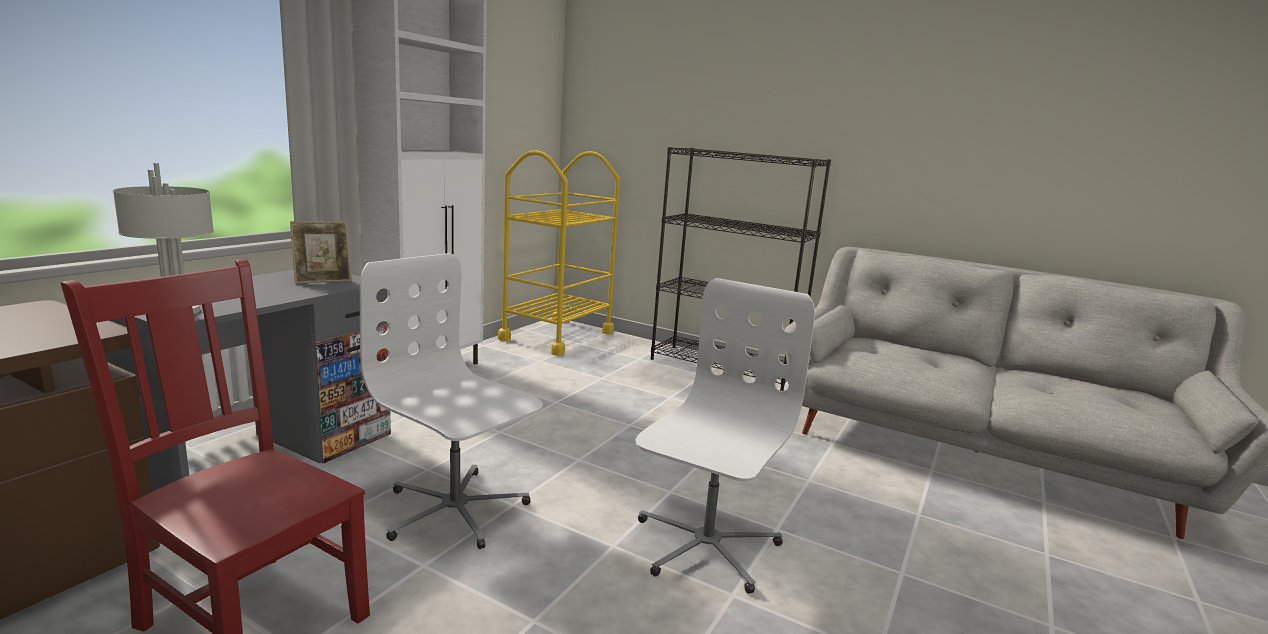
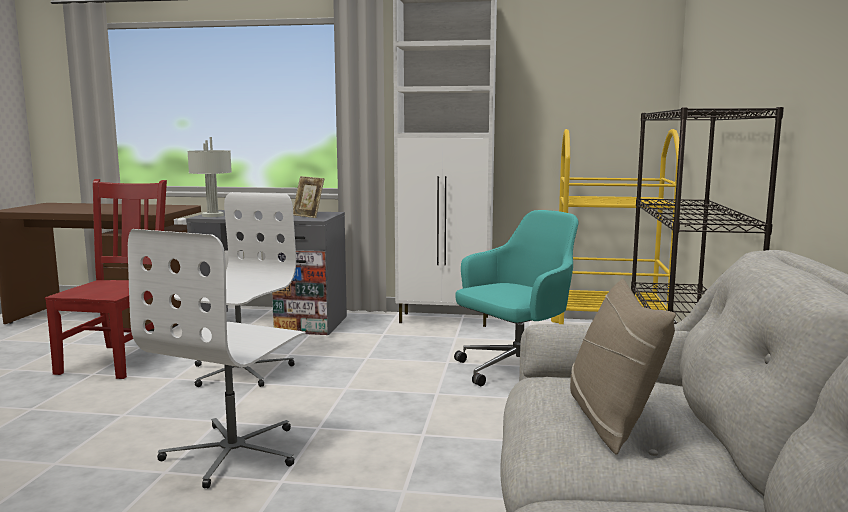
camera: 70 degrees right, 5 degrees down
white office chair [635,278,815,594] -> white office chair turned 105 degrees clockwise [128,229,306,489]
none -> turquoise office chair [454,210,578,386]
none -> beige pillow [570,279,676,454]

